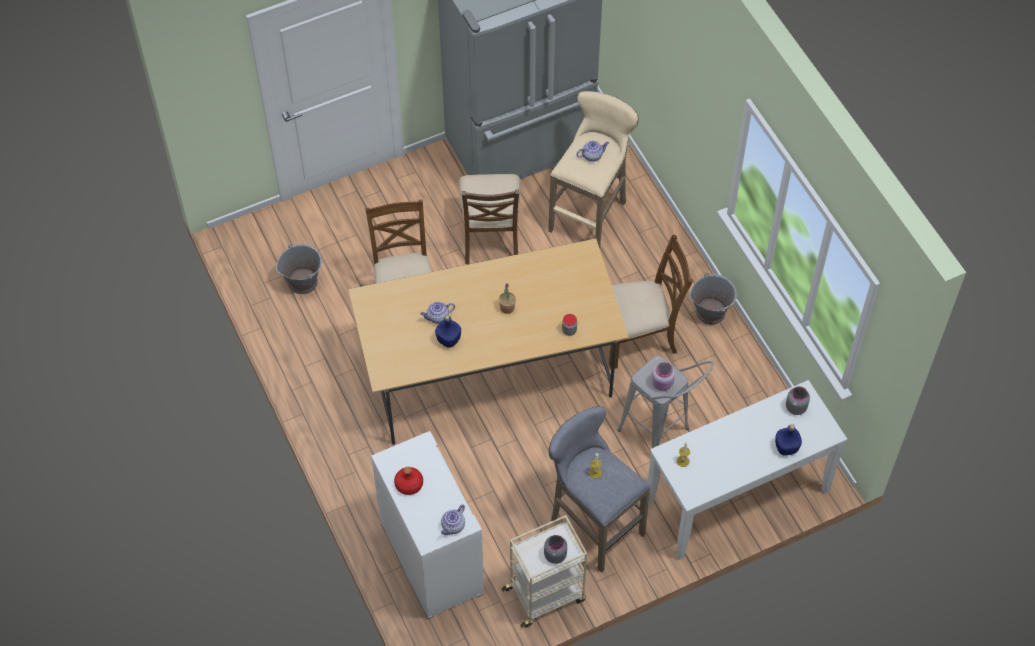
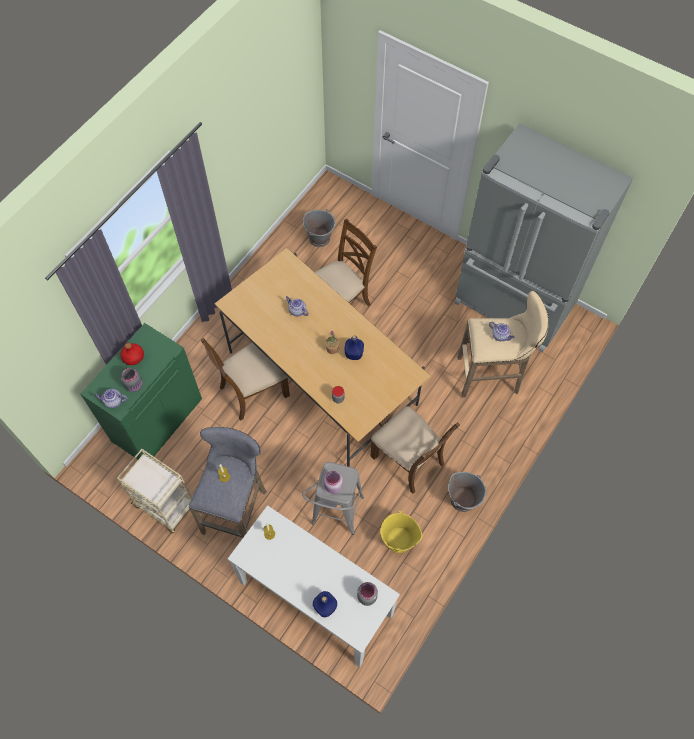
camera: 60 degrees right, 5 degrees up
white cabinet [371,431,484,619] -> green cabinet [81,323,202,459]
blue bottle [435,315,461,348] -> blue bottle moved to [344,335,364,360]
brown chair [459,174,520,264] -> brown chair moved to [201,338,290,421]
grey jar [544,535,567,564] -> grey jar moved to [121,368,142,392]
none -> yellow bucket [380,511,422,553]

